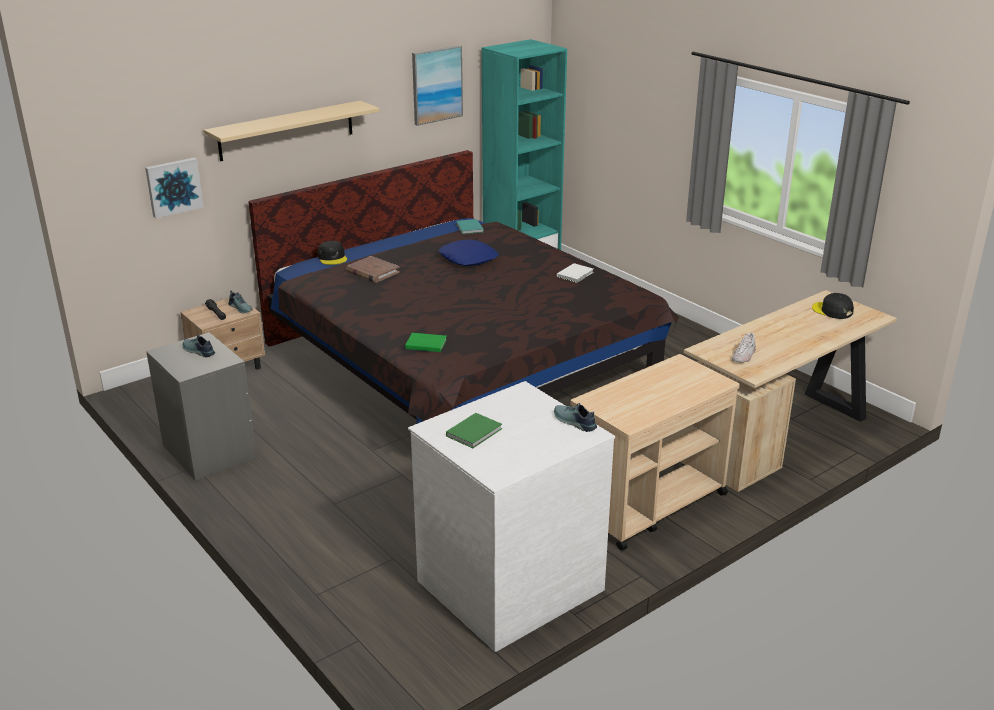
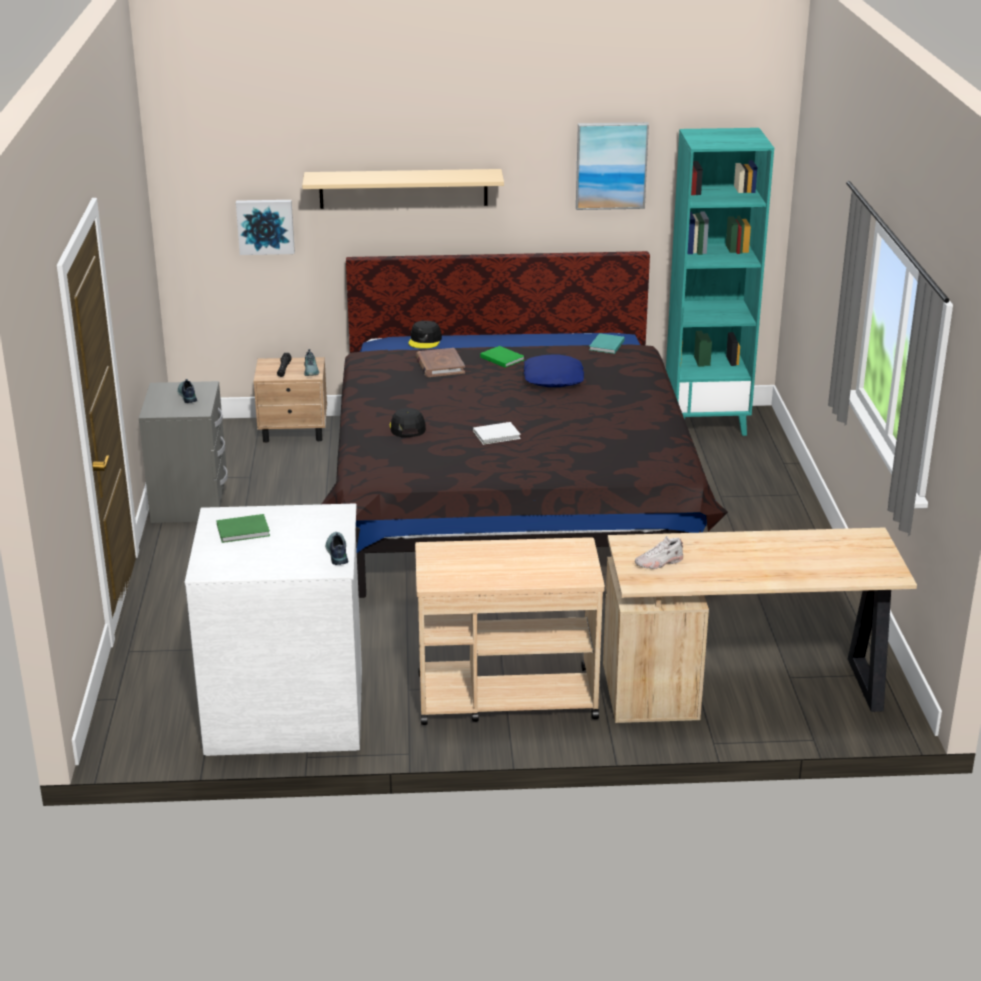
camera: 35 degrees right, 0 degrees up
green book [405,333,447,352] -> green book moved to [480,346,524,368]
white book [557,263,594,283] -> white book moved to [473,422,521,445]
black cap [812,293,854,319] -> black cap moved to [390,408,426,437]

